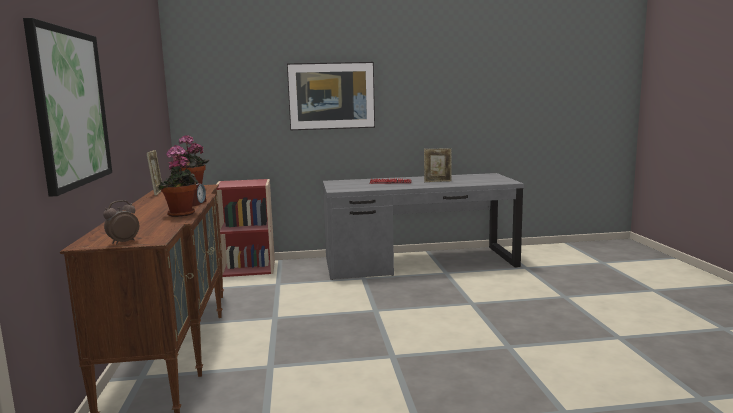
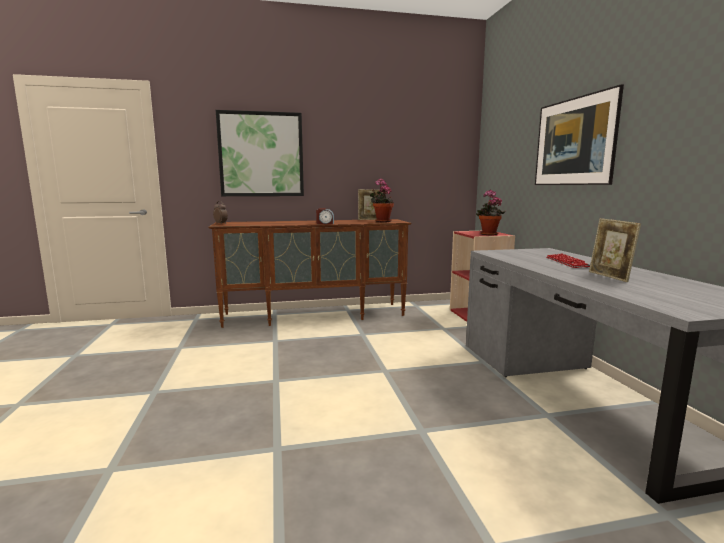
camera: 85 degrees right, 0 degrees up
potted plant [158,145,199,217] -> potted plant moved to [476,190,506,235]

